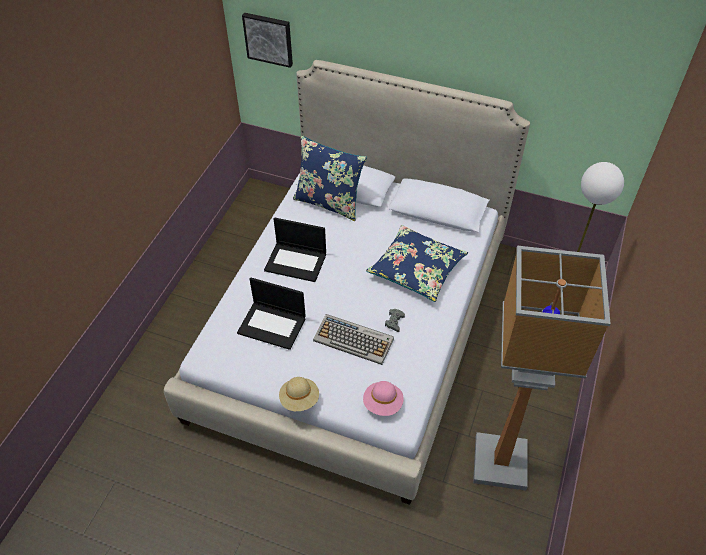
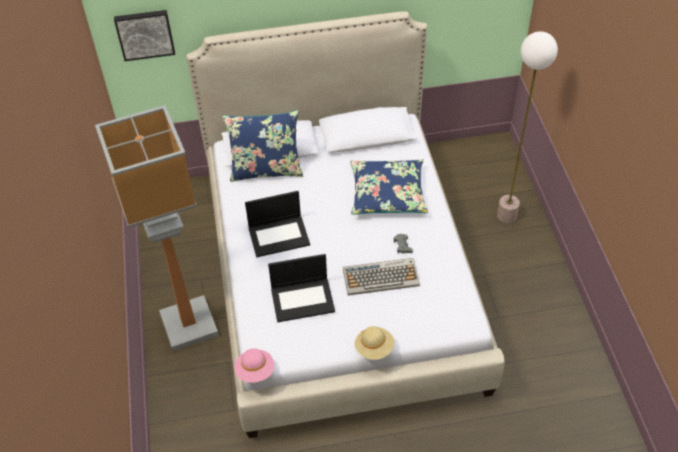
camera: 30 degrees left, 0 degrees up
pink hat [363,381,404,416] -> pink hat moved to [235,348,274,383]
floor lamp [473,246,611,490] -> floor lamp moved to [95,105,219,351]

